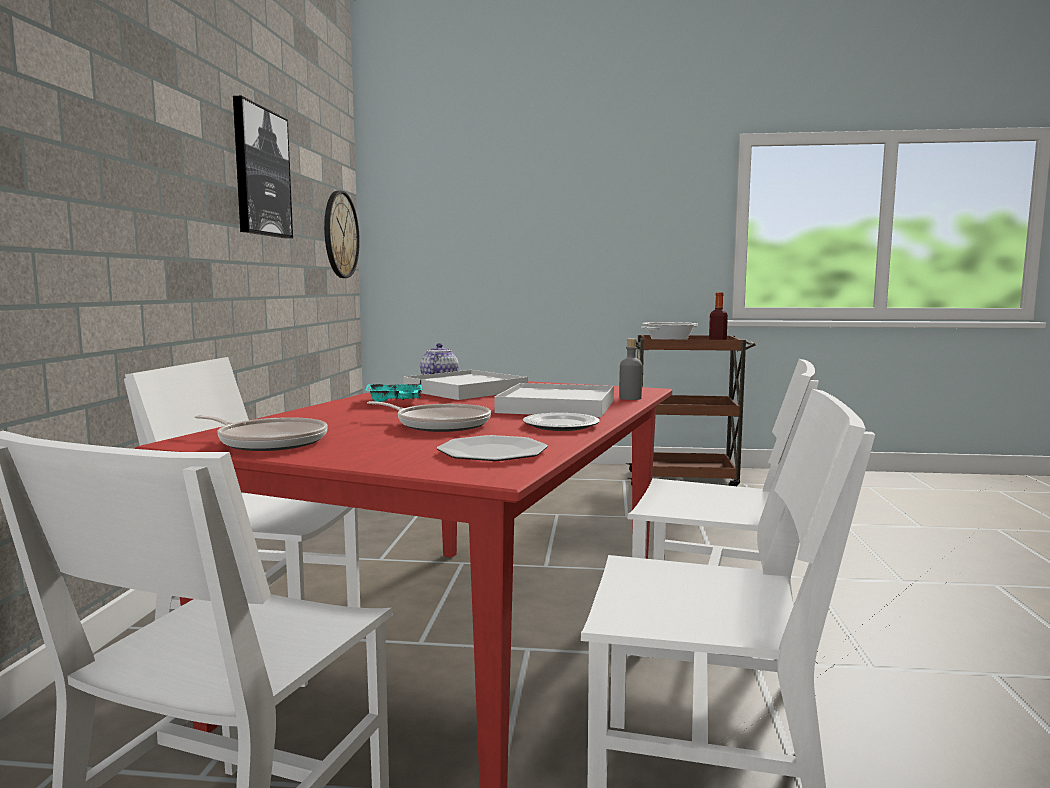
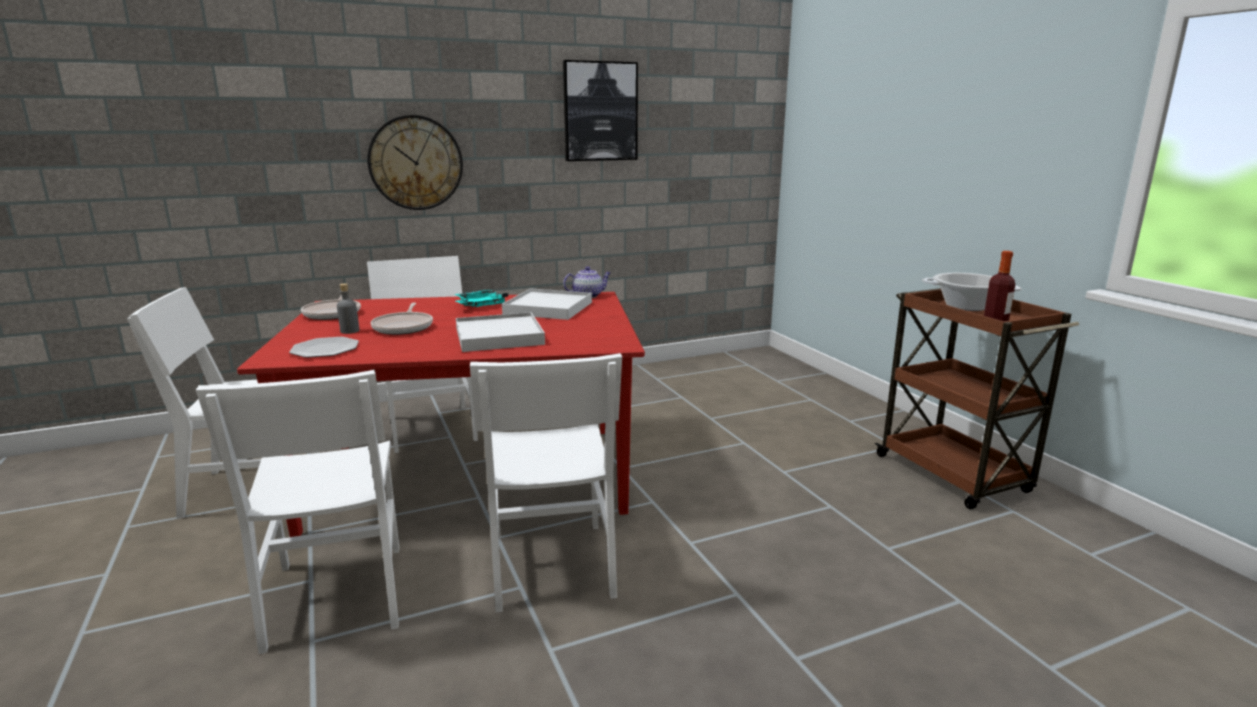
camera: 60 degrees right, 10 degrees up
wall clock [324,191,360,278] -> wall clock moved to [367,115,463,210]
plate [523,413,600,431] -> none
grey bottle [619,338,642,400] -> grey bottle moved to [337,283,359,334]

